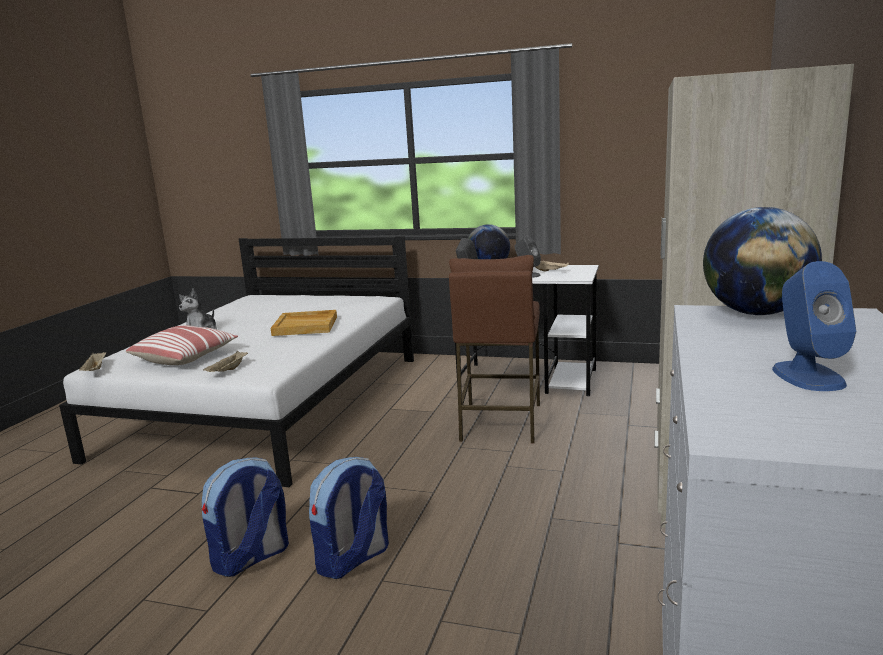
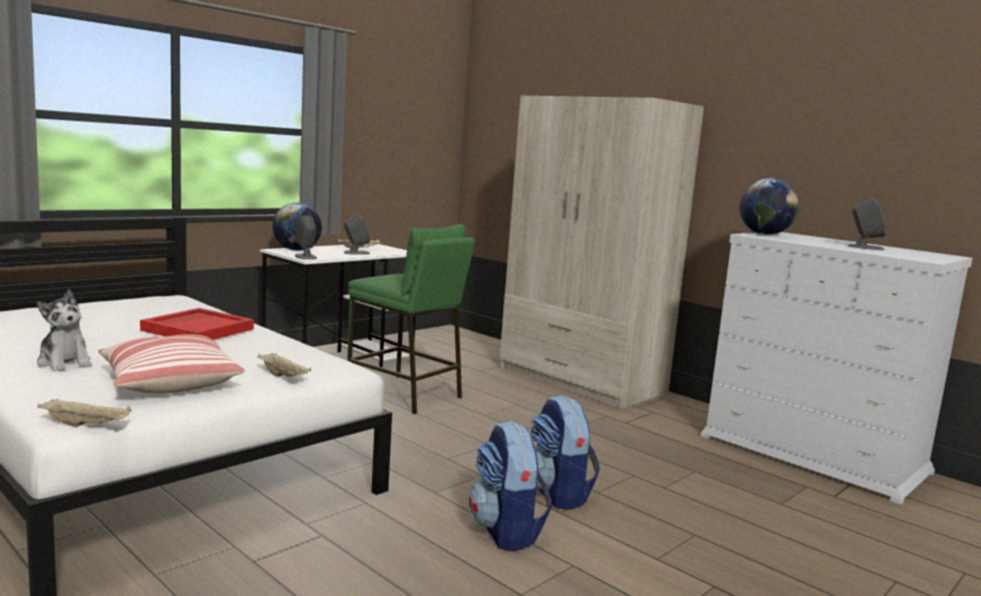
camera: 65 degrees left, 5 degrees down
beige tray [271,310,337,336] -> red tray [140,308,254,340]
brown stool [449,255,540,443] -> green stool [347,224,475,414]
blue speaker [772,261,856,391] -> grey speaker [848,197,886,250]

